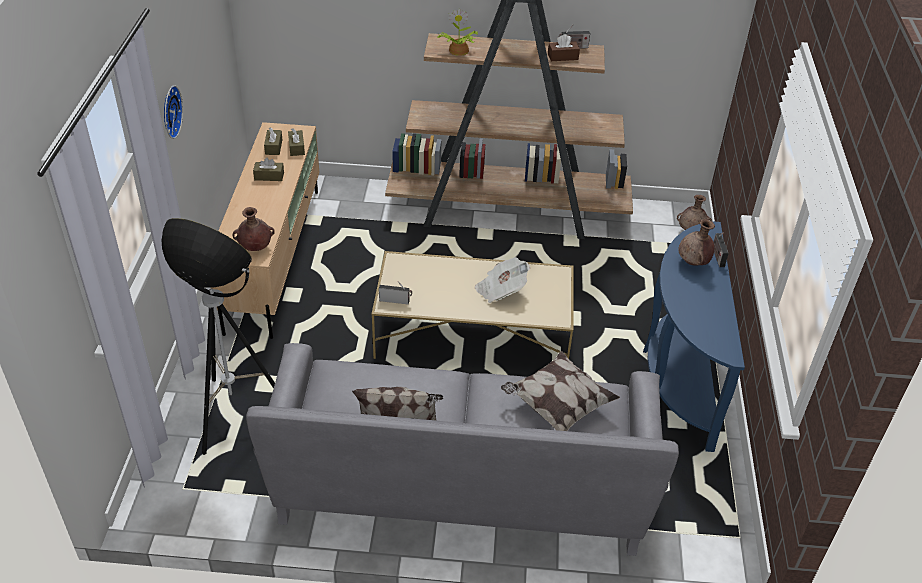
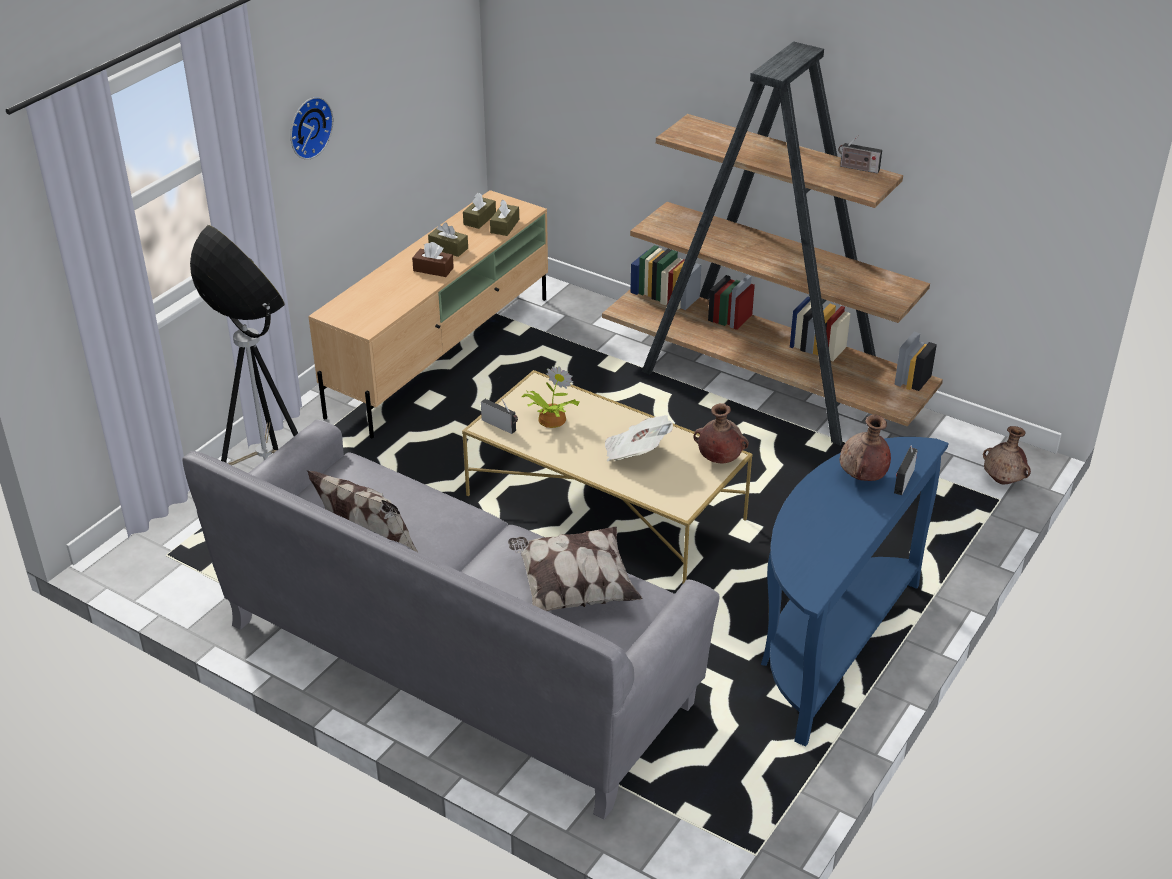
camera: 30 degrees right, 5 degrees down
brown vase [233,207,275,251] -> brown vase moved to [693,403,749,463]
potted plant [437,9,478,56] -> potted plant moved to [522,366,580,428]
brown tissue box [548,34,580,61] -> brown tissue box moved to [412,242,454,277]

